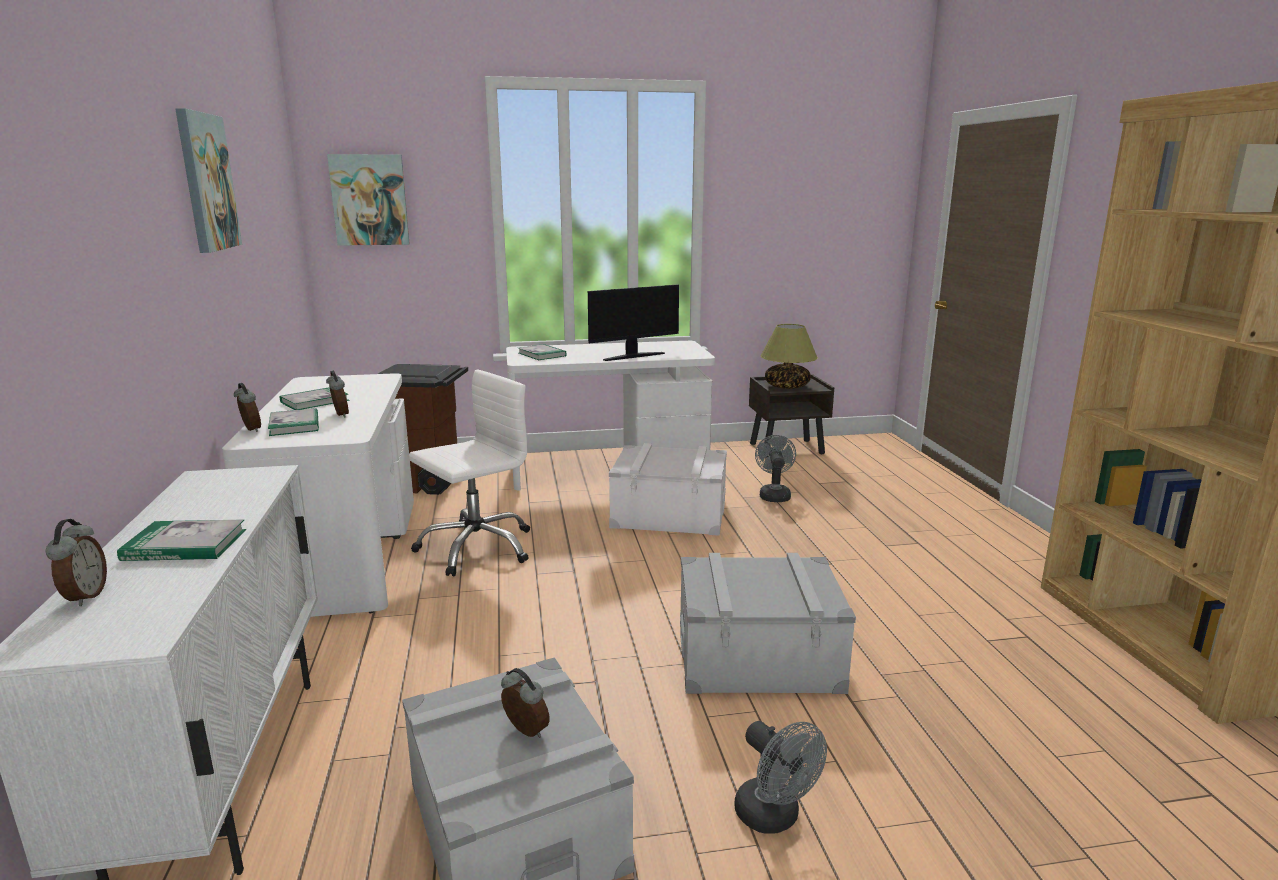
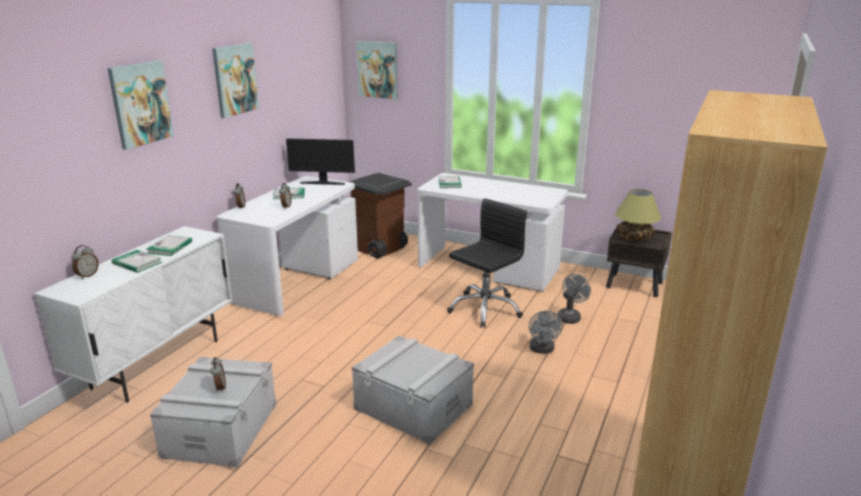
camera: 35 degrees right, 5 degrees up
book [268,408,319,436] -> book moved to [146,235,192,256]
white office chair [409,370,530,576] -> none
monitor [588,284,679,361] -> monitor moved to [286,139,355,185]
white storage box [609,443,727,536] -> black office chair [447,198,527,328]
grey fan [734,721,827,834] -> grey fan moved to [529,311,563,354]
none -> picture [108,60,174,150]

